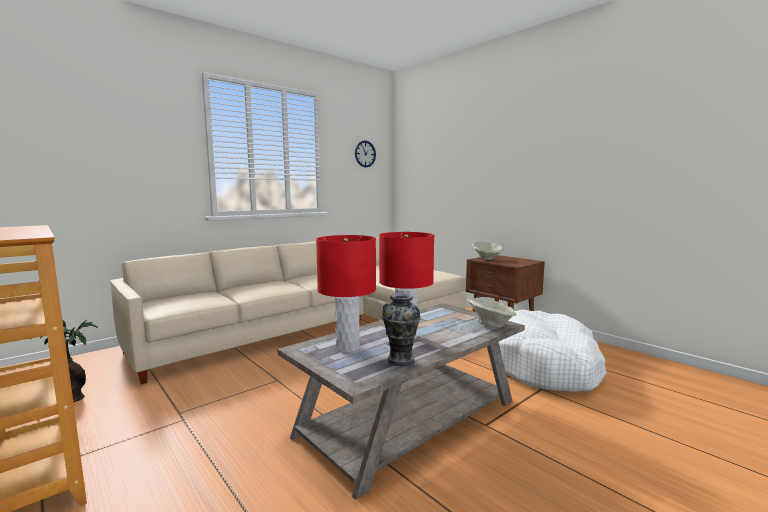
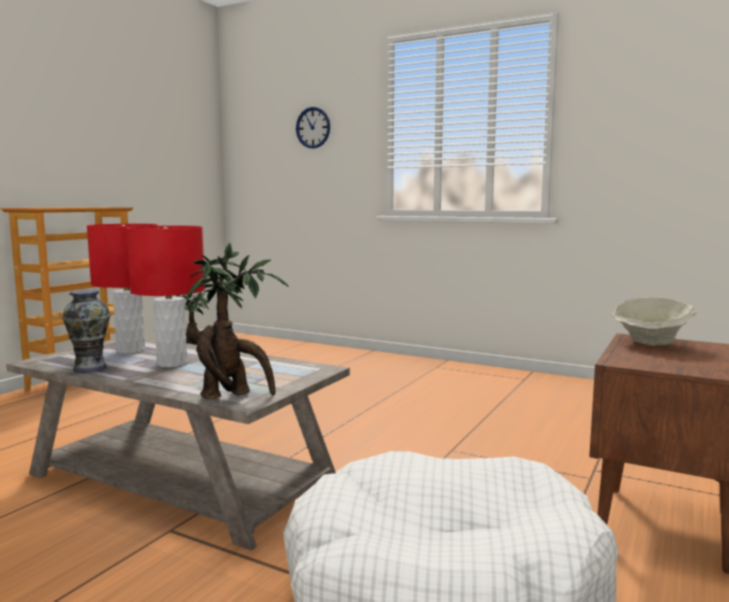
camera: 70 degrees right, 0 degrees up
beige sofa [111,237,466,385] -> none
wall clock [355,140,376,167] -> wall clock moved to [296,107,330,149]
beige bowl [469,298,517,328] -> potted plant [186,243,289,399]

